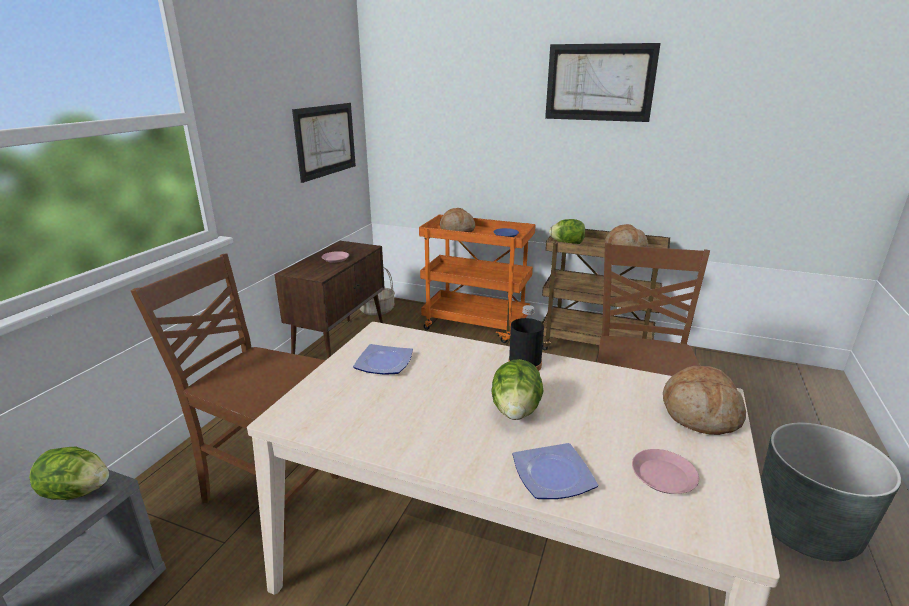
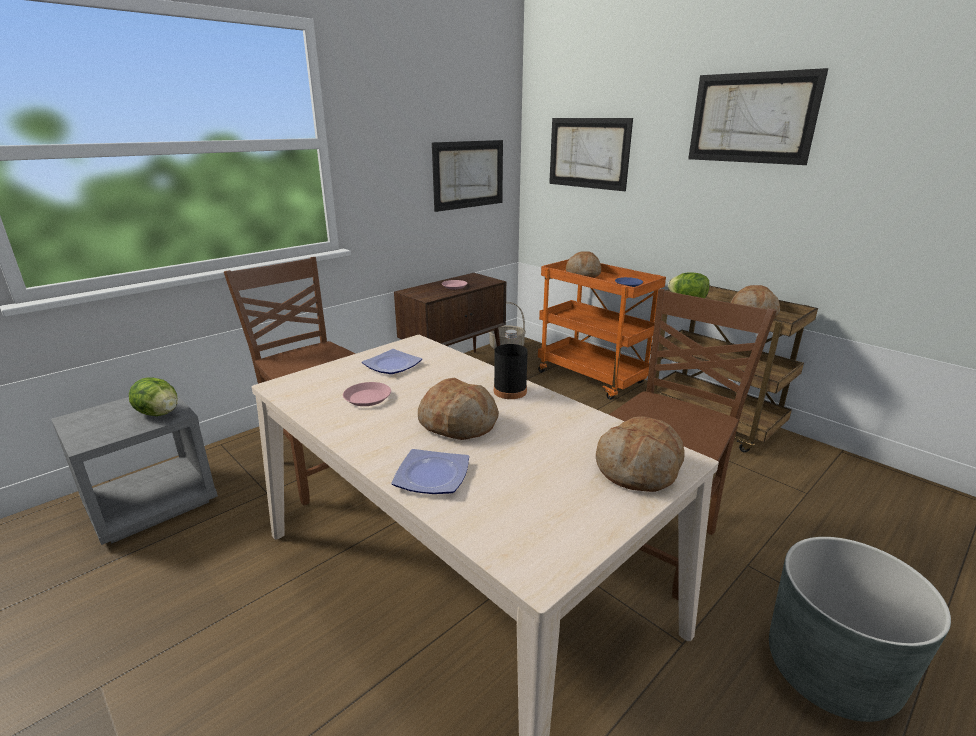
camera: 25 degrees right, 0 degrees up
lettuce [491,359,544,420] -> bread [418,378,499,440]
pink plate [632,449,699,494] -> pink plate moved to [343,382,391,406]
none -> picture [549,118,633,191]

